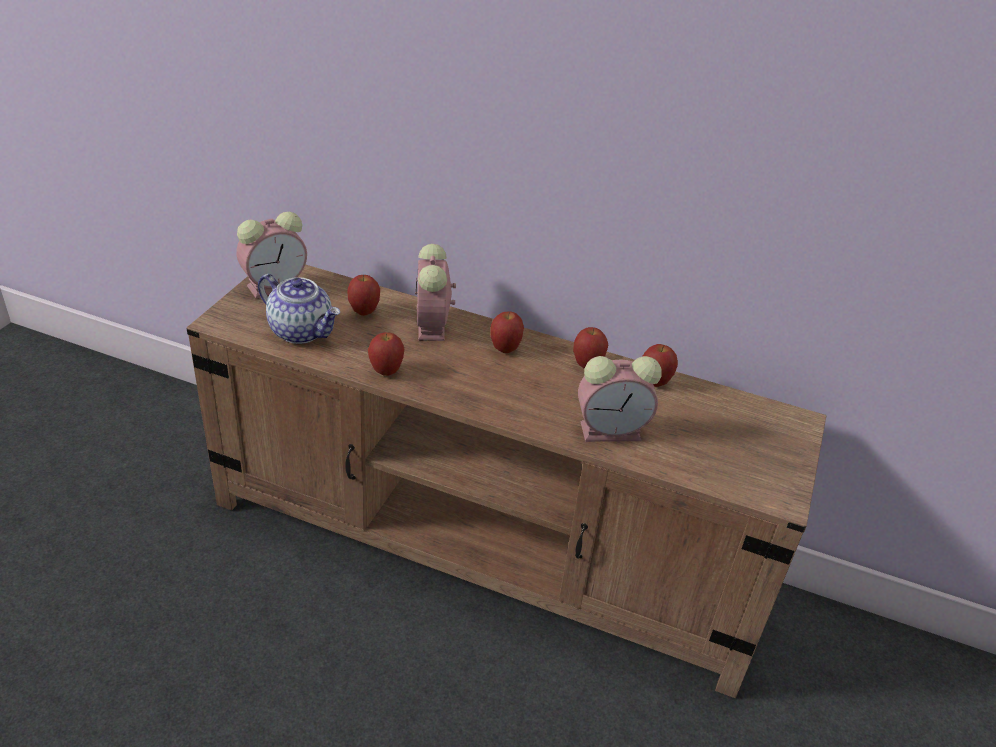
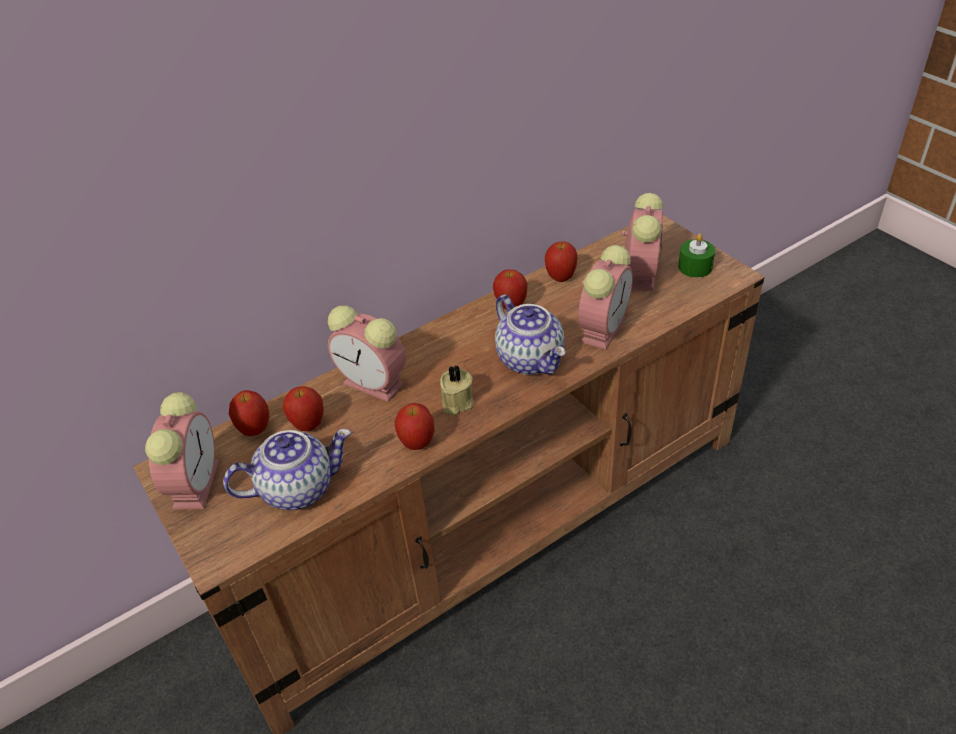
camera: 50 degrees left, 5 degrees up
apple [490,312,524,353] -> apple moved to [229,390,269,436]
none -> beige candle [440,365,473,416]
none -> teapot [495,295,566,375]
none -> alarm clock [622,193,663,291]
none -> green candle [678,234,715,278]

